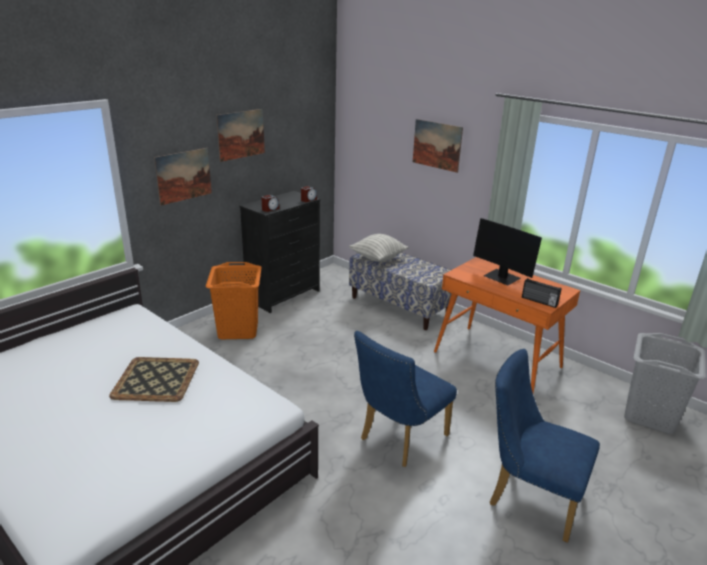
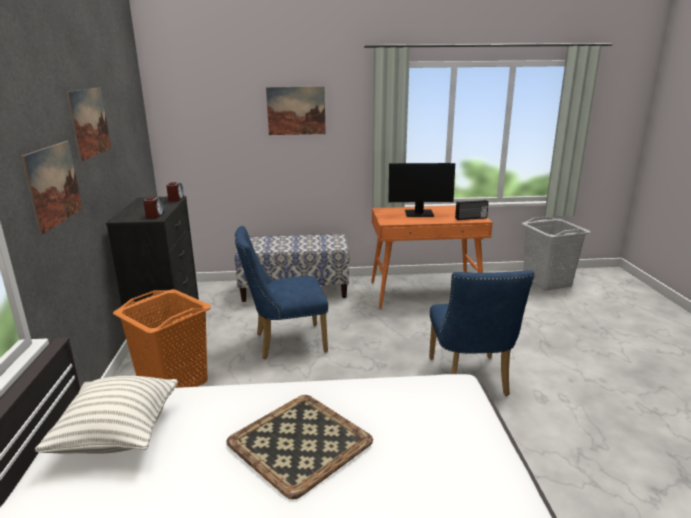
camera: 45 degrees left, 5 degrees down
pillow [349,234,408,262] -> pillow moved to [34,376,178,453]
blue chair [490,349,600,543] -> blue chair moved to [235,226,328,359]

